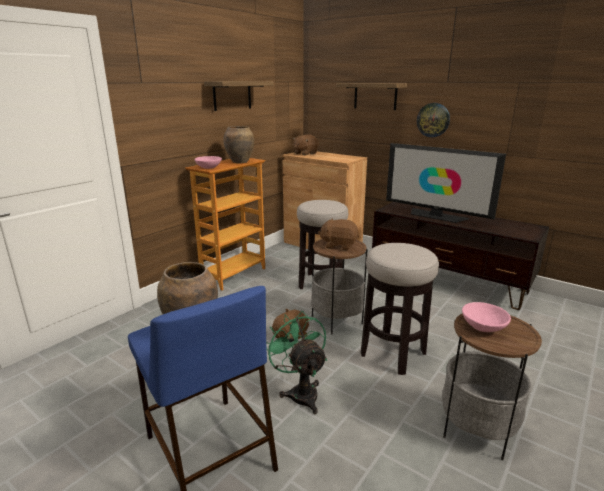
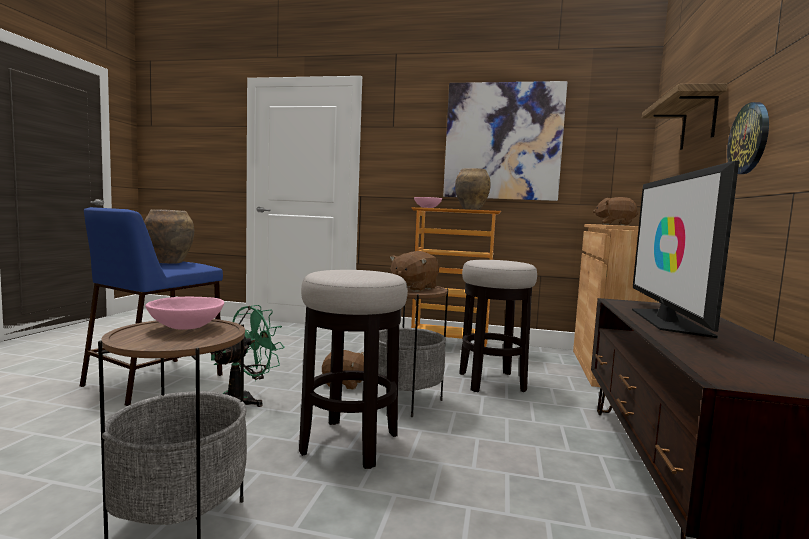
camera: 65 degrees right, 15 degrees down
shelf [204,81,274,111] -> picture [443,81,567,201]
brown plush toy [318,219,359,251] -> brown plush toy turned 135 degrees counterclockwise [390,251,439,292]

